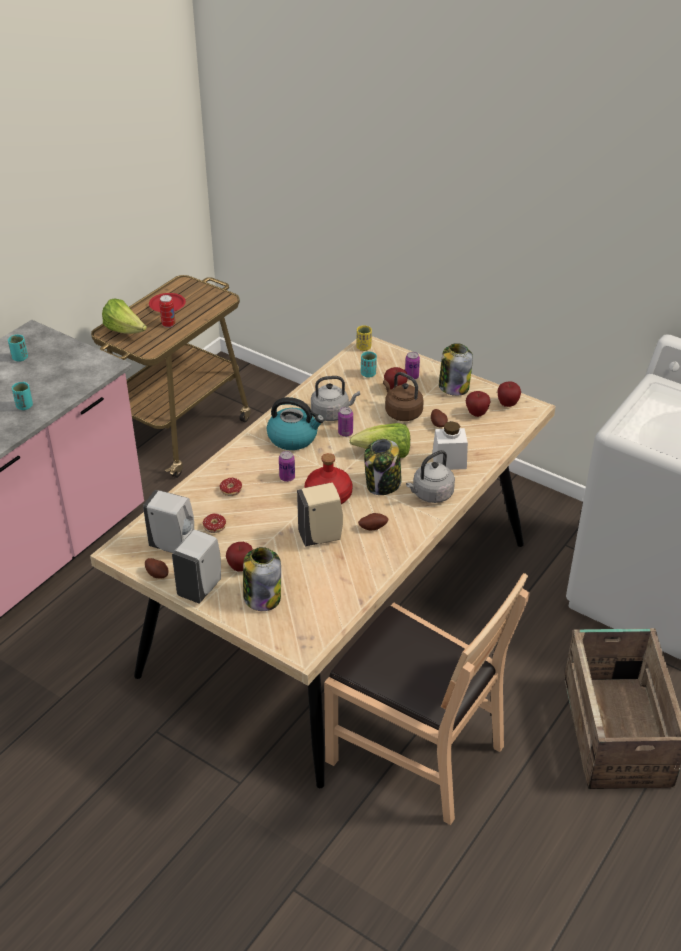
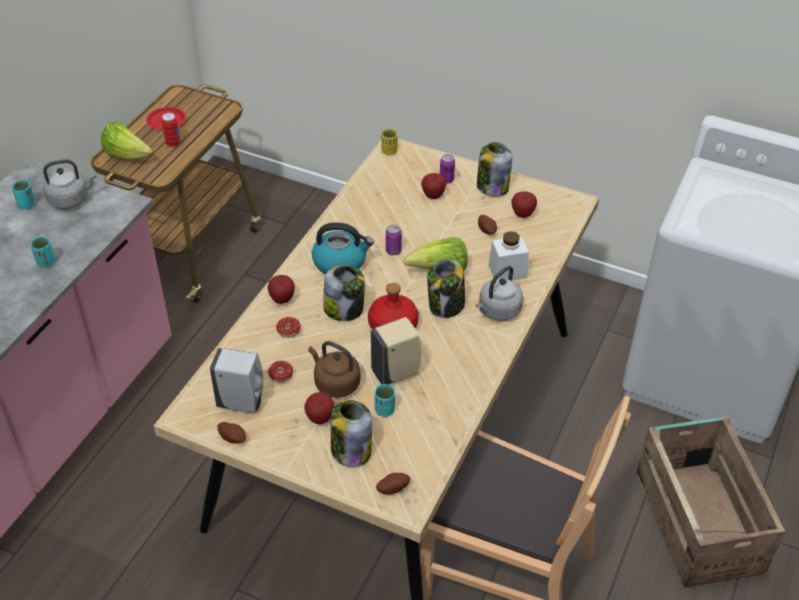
camera: 10 degrees left, 5 degrees up
white soap dispenser [172,530,221,604] -> none
can [279,451,295,482] -> jar [323,265,365,321]
grey kettle [311,376,360,421] -> grey kettle moved to [43,159,97,209]
potato [358,513,388,530] -> potato moved to [376,473,410,495]
turquoise cup [361,351,377,378] -> turquoise cup moved to [375,384,395,417]
brown kettle [383,372,424,421] -> brown kettle moved to [308,341,361,398]
apple [497,381,521,407] -> apple moved to [268,275,295,304]

